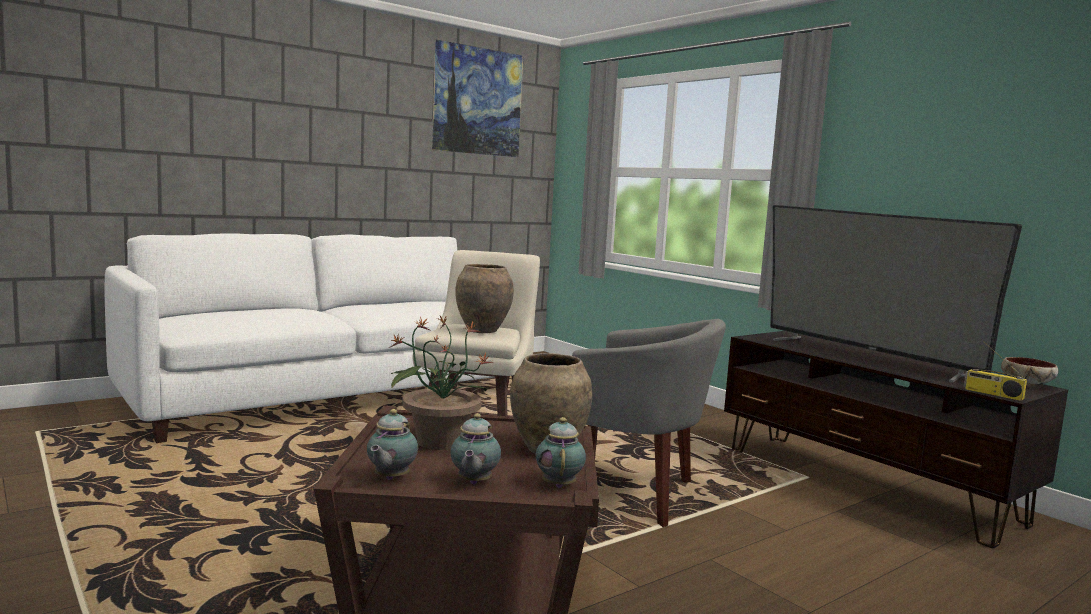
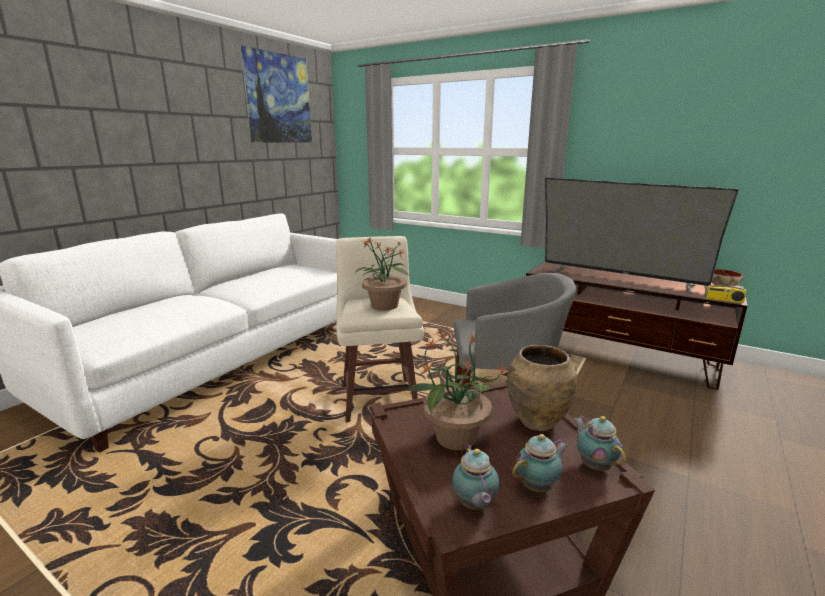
camera: 20 degrees left, 10 degrees up
teapot [450,413,501,484] -> teapot turned 105 degrees counterclockwise [512,434,568,492]
brown vase [455,264,514,333] -> potted plant [355,237,409,310]

